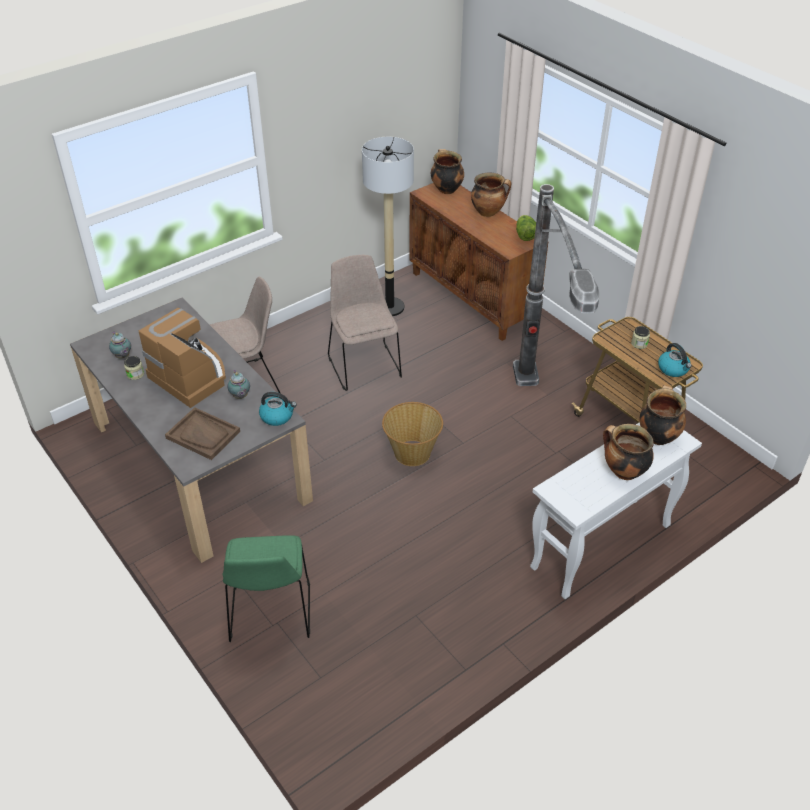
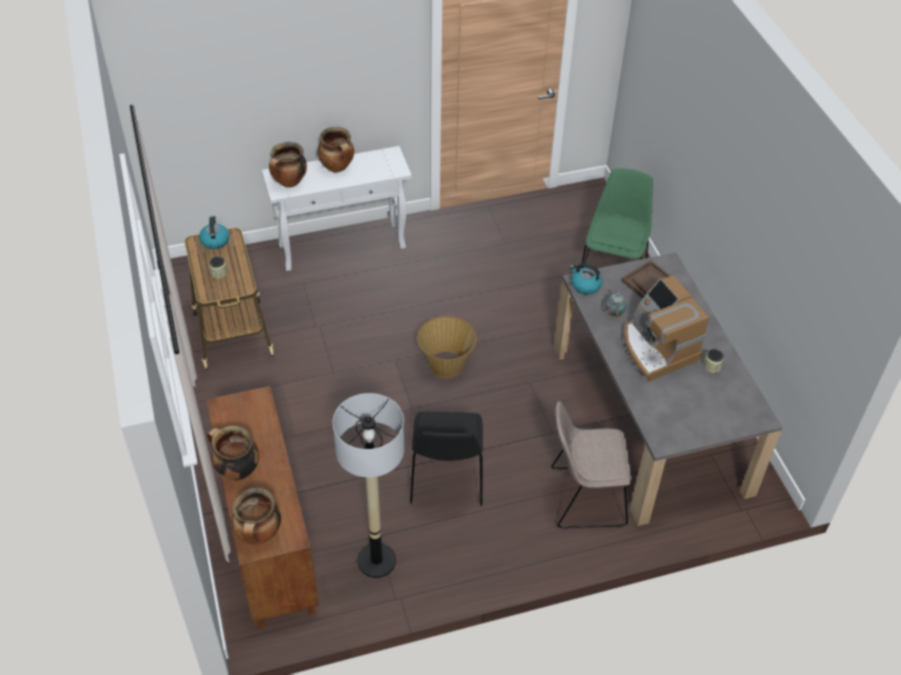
camera: 160 degrees left, 5 degrees up
teapot [109,332,131,358] -> none
beige chair [328,255,402,391] -> black chair [410,412,483,506]
floor lamp [513,184,600,386] -> none
lettuce [516,215,536,241] -> none

